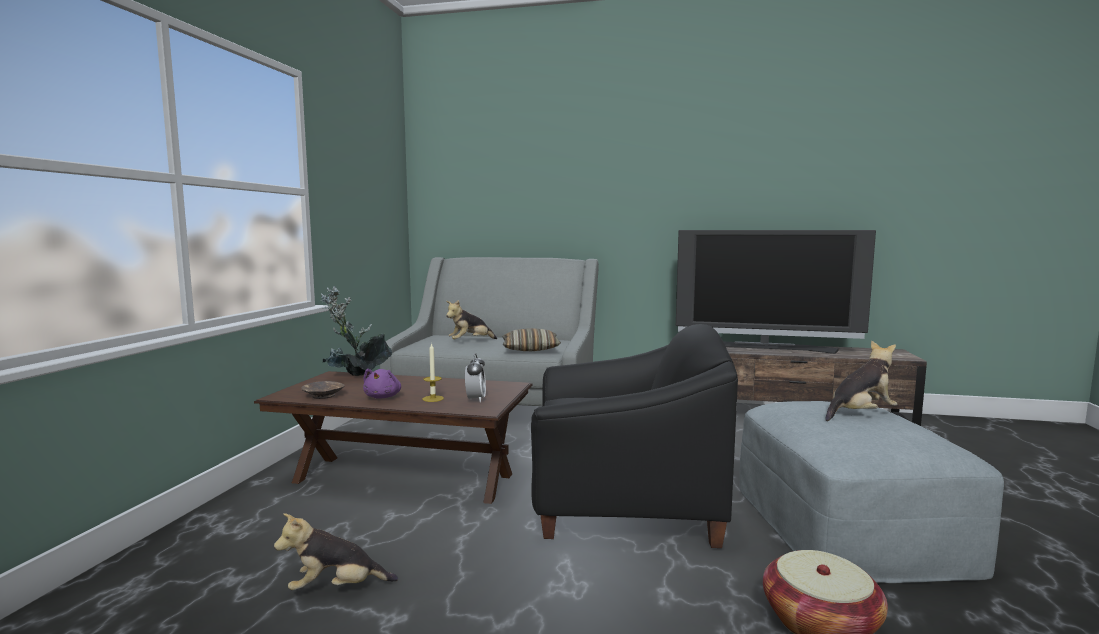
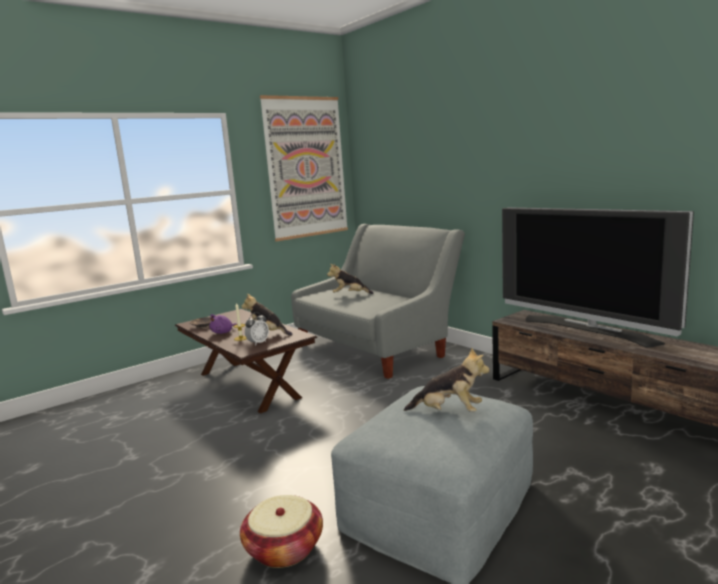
camera: 40 degrees right, 5 degrees up
plush toy [274,513,398,590] -> plush toy moved to [241,294,293,336]
potted plant [321,286,392,376] -> none
pillow [502,328,561,351] -> none
black armchair [531,324,738,548] -> none
none -> picture [260,95,348,242]

